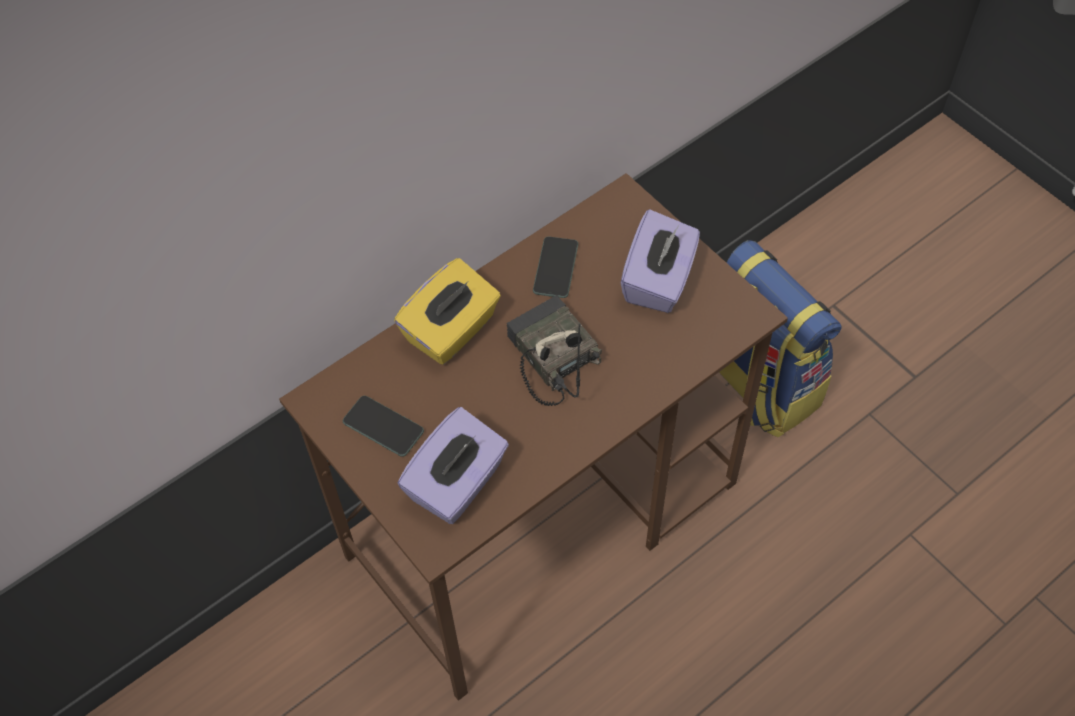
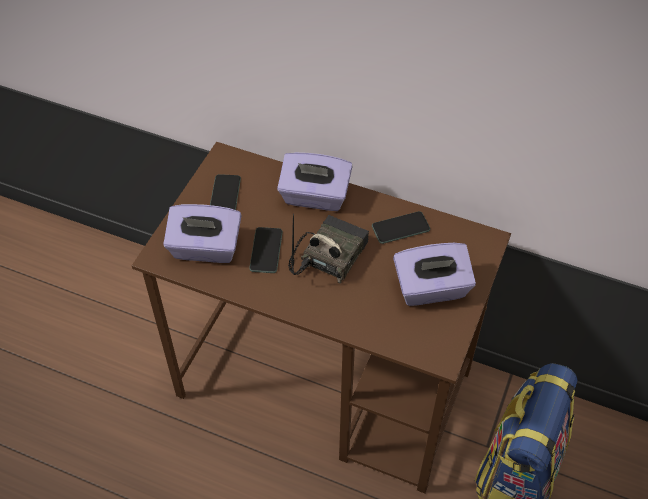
camera: 60 degrees right, 5 degrees down
yellow tissue box [394,258,501,365] -> purple tissue box [277,152,353,211]
none -> phone [249,227,283,273]

